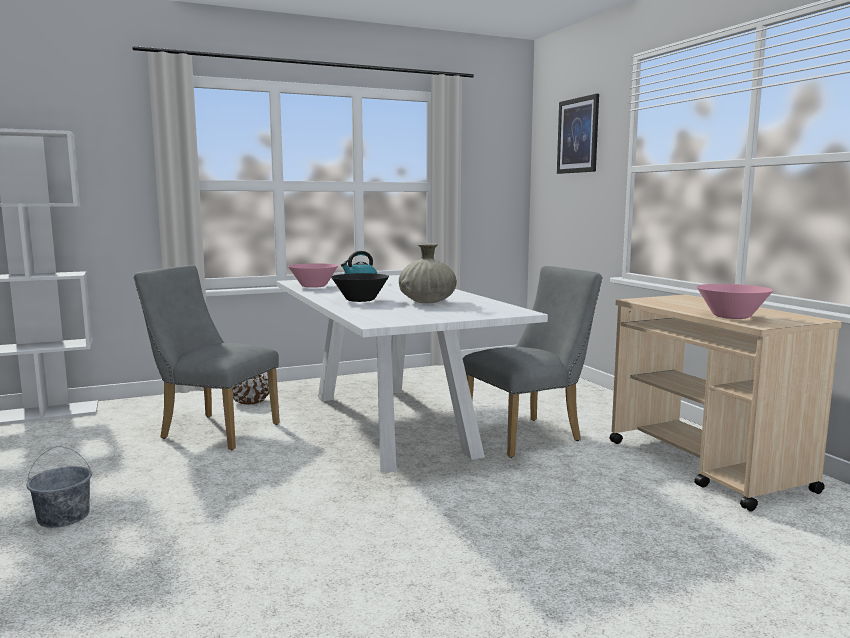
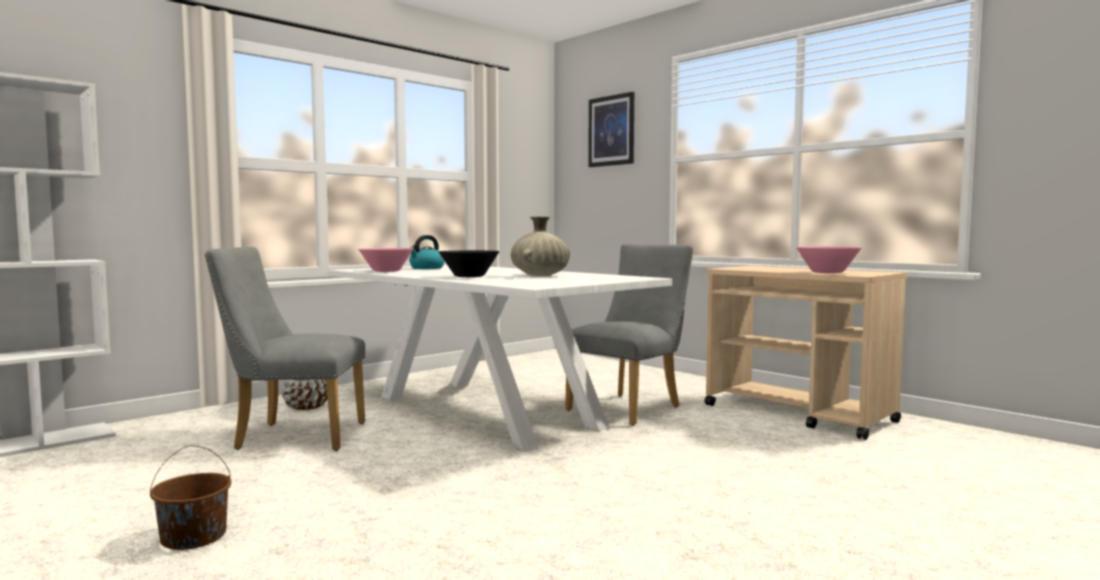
camera: 20 degrees left, 5 degrees down
grey bucket [26,446,92,528] -> brown bucket [150,445,231,550]

